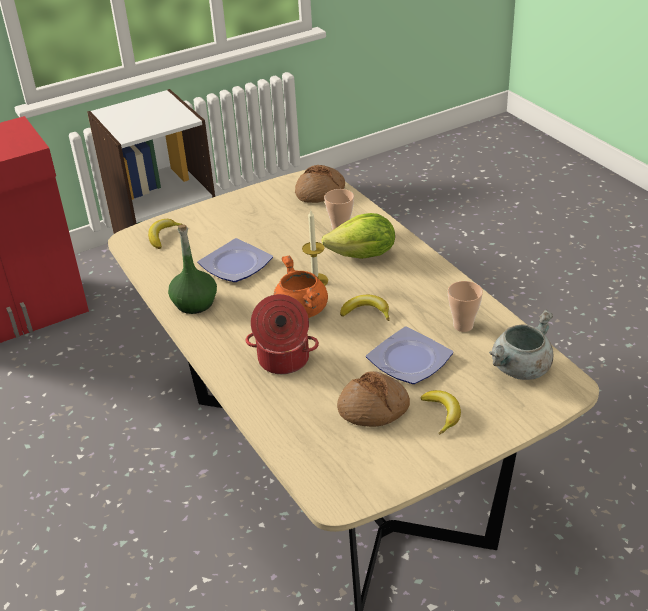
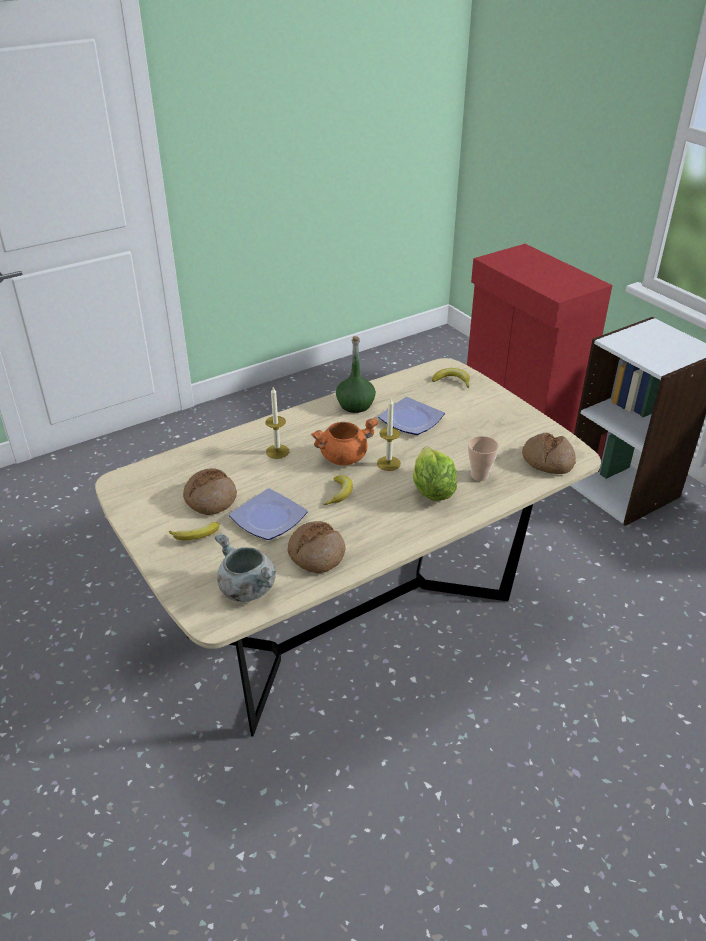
camera: 85 degrees right, 0 degrees up
cooking pot [246,294,319,374] -> candle [265,387,289,459]
cup [448,281,483,332] -> bread [288,521,345,573]

